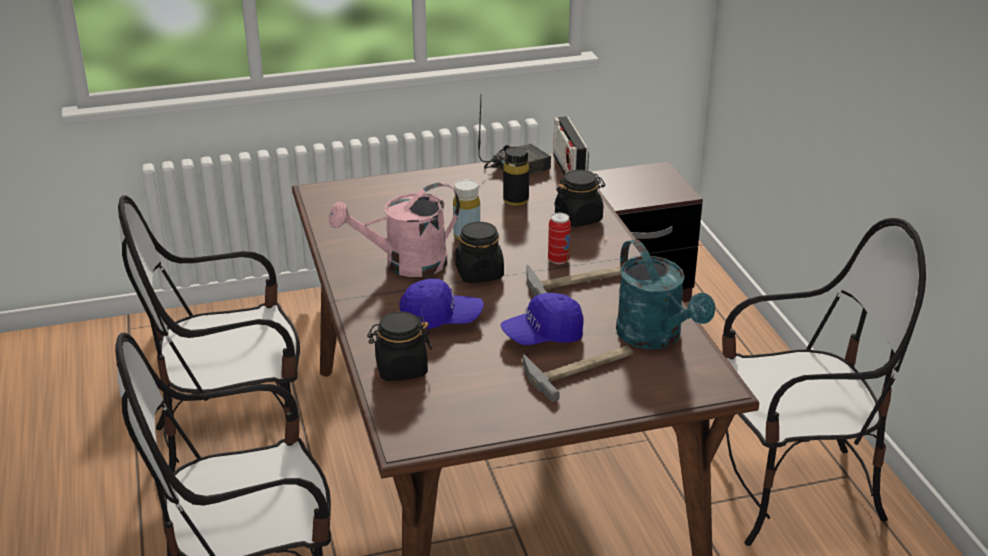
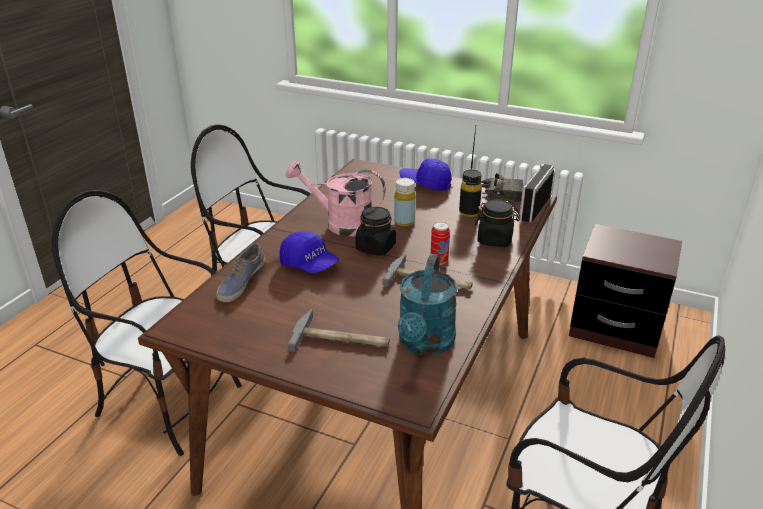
camera: 40 degrees right, 0 degrees up
black jar [367,311,432,381] -> shoe [216,243,266,302]
blue cap [501,293,583,345] -> blue cap moved to [400,158,451,191]

